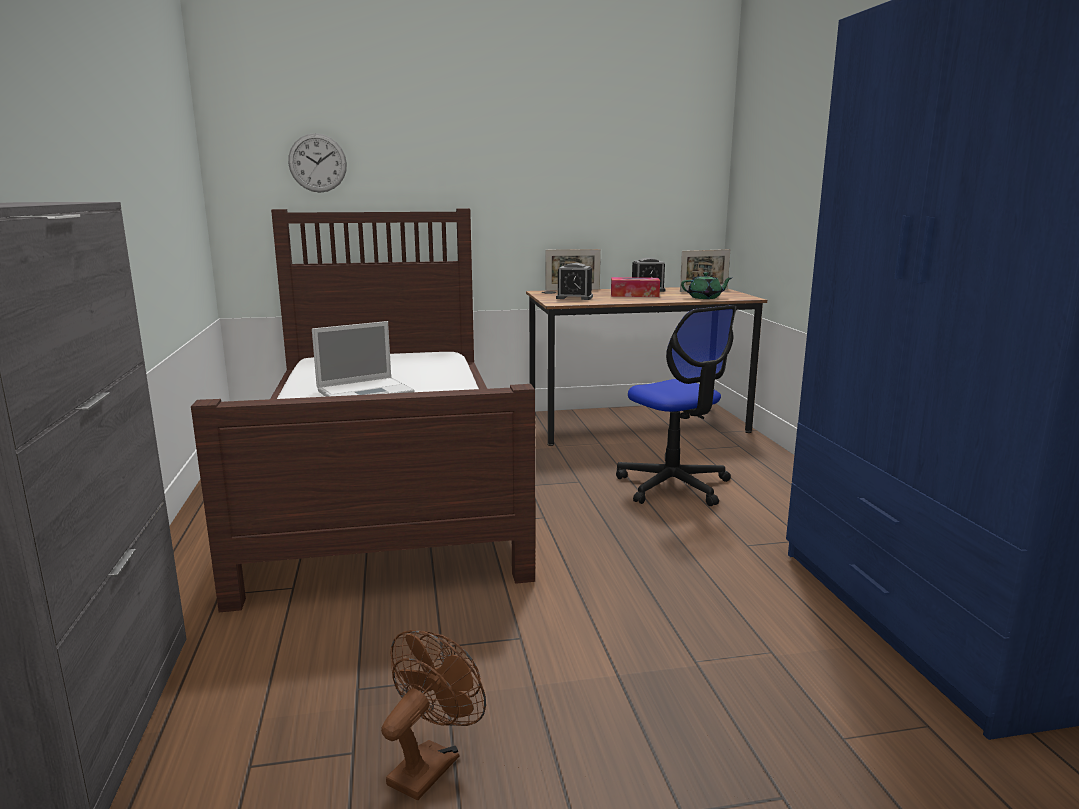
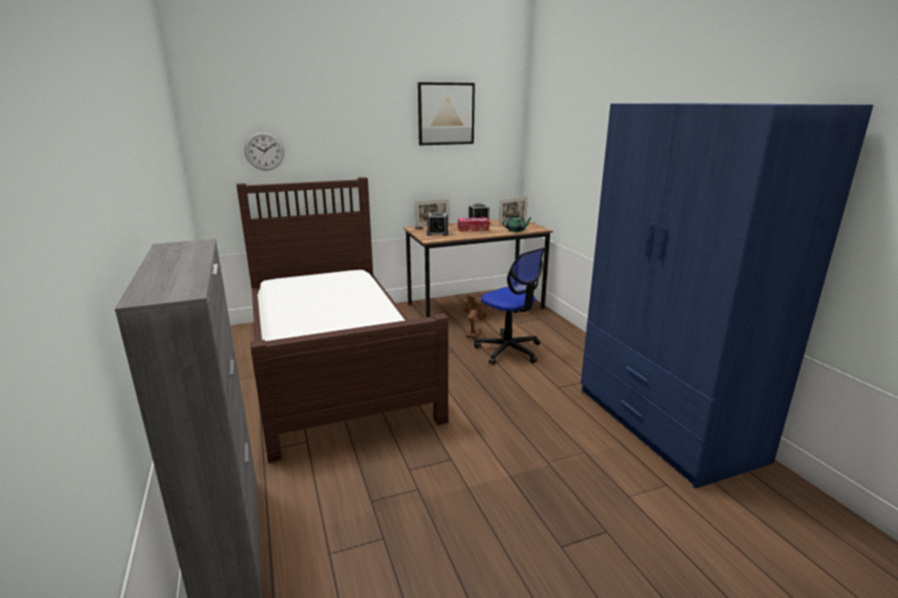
camera: 10 degrees left, 5 degrees up
laptop [312,321,414,397] -> none
brown fan [381,630,486,800] -> brown fan moved to [461,294,493,339]
none -> picture [418,82,475,146]

